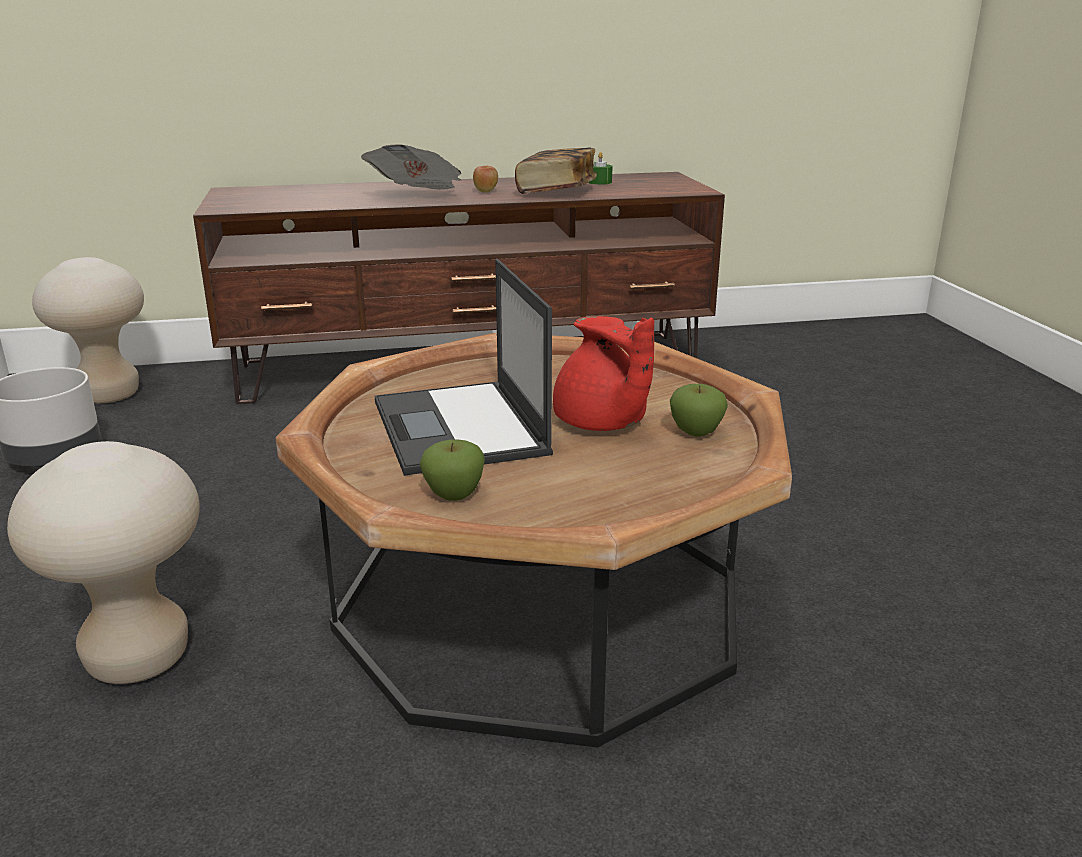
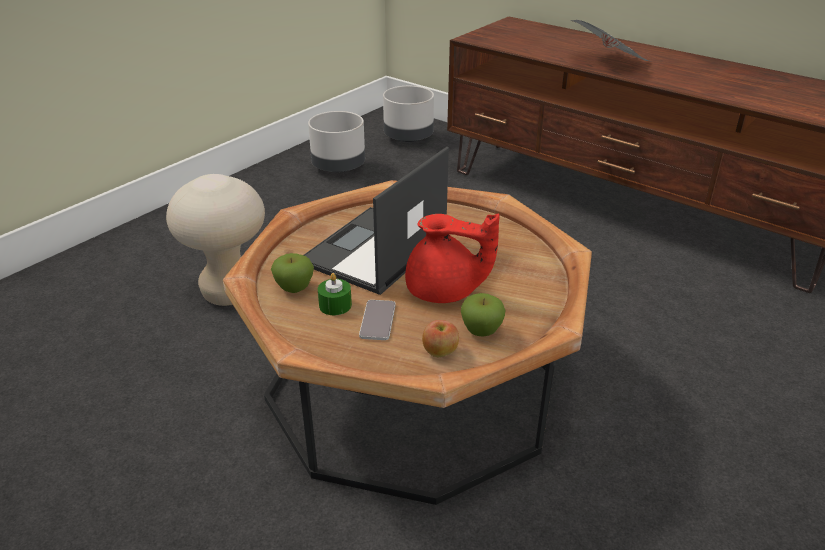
camera: 50 degrees right, 10 degrees up
beige stool [32,257,144,404] -> grey planter [383,86,434,142]
apple [473,166,498,193] -> apple moved to [422,320,459,357]
book [515,148,597,194] -> none
red teapot [553,316,654,431] -> red teapot turned 90 degrees counterclockwise [405,214,500,303]
green candle [588,152,612,185] -> green candle moved to [318,273,352,315]
none -> phone [359,300,395,340]

